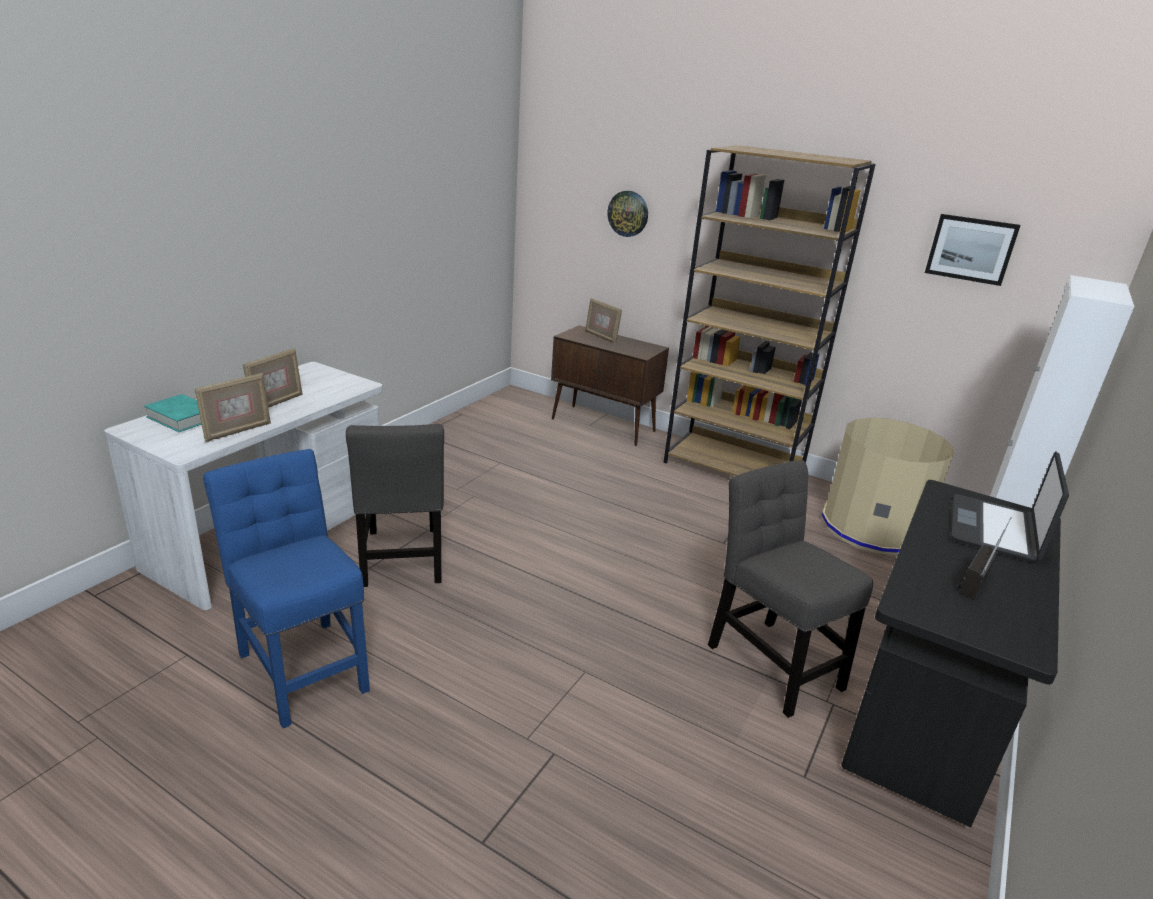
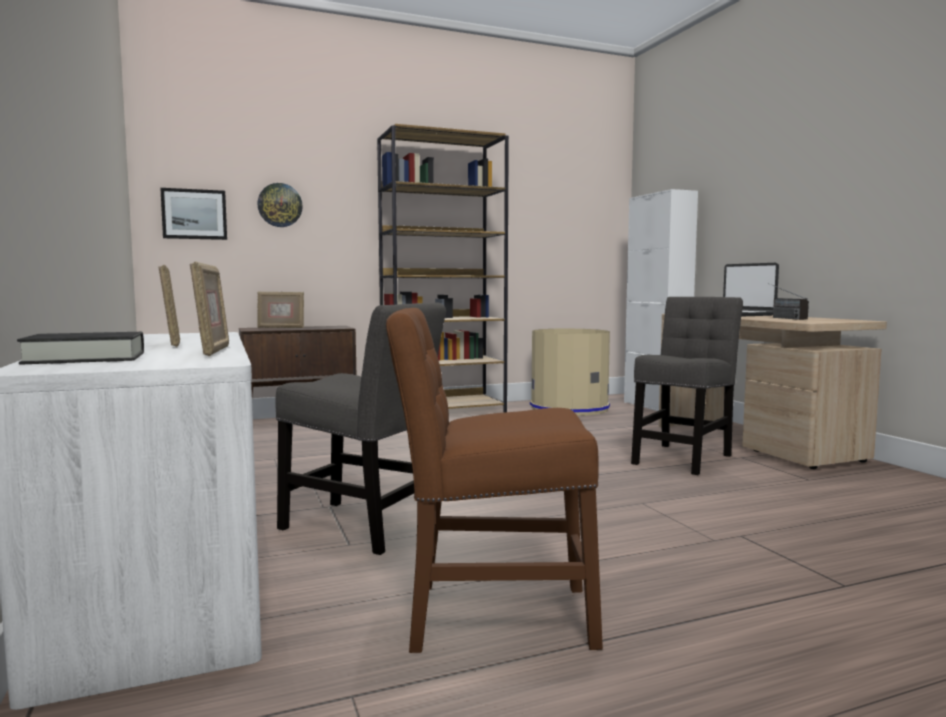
camera: 50 degrees left, 20 degrees down
turquoise book [144,394,202,432] -> black book [17,332,144,365]
blue chair [203,449,370,728] -> brown chair [386,308,603,653]
grey chair [708,460,873,718] -> grey chair turned 120 degrees clockwise [631,297,743,475]
black desk [841,480,1061,827] -> beige desk [658,314,887,469]
picture [925,214,1021,286] -> picture moved to [160,188,227,240]

